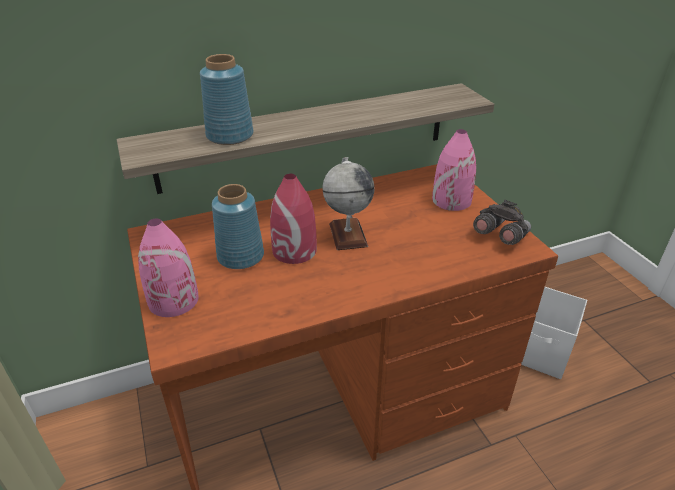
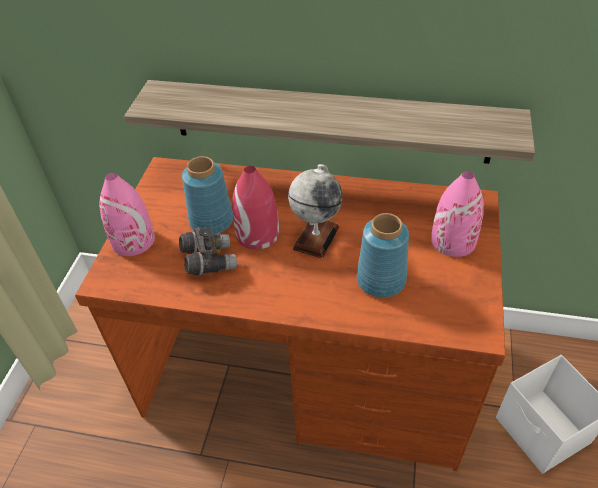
camera: 35 degrees right, 10 degrees up
blue vase [200,54,254,145] -> blue vase moved to [357,213,409,298]
grey binoculars [473,200,531,245] -> grey binoculars moved to [179,227,237,275]

